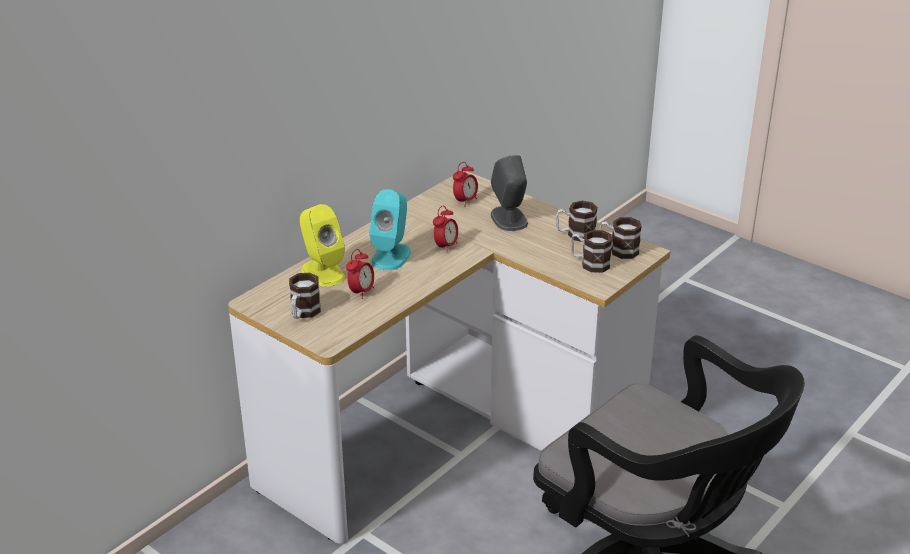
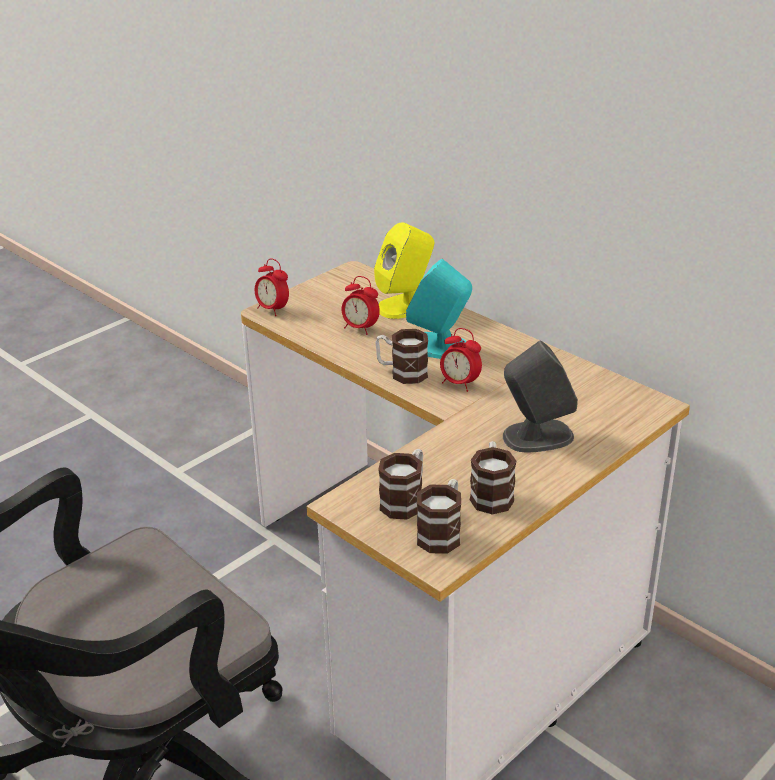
camera: 95 degrees right, 0 degrees up
mug [289,273,321,319] -> mug moved to [375,329,428,384]
alarm clock [453,162,478,207] -> alarm clock moved to [255,259,289,316]

